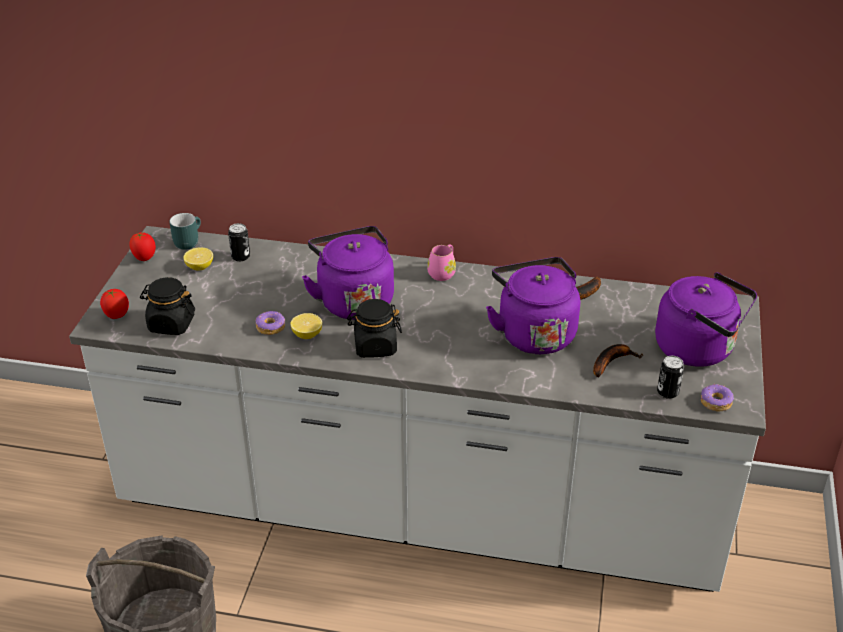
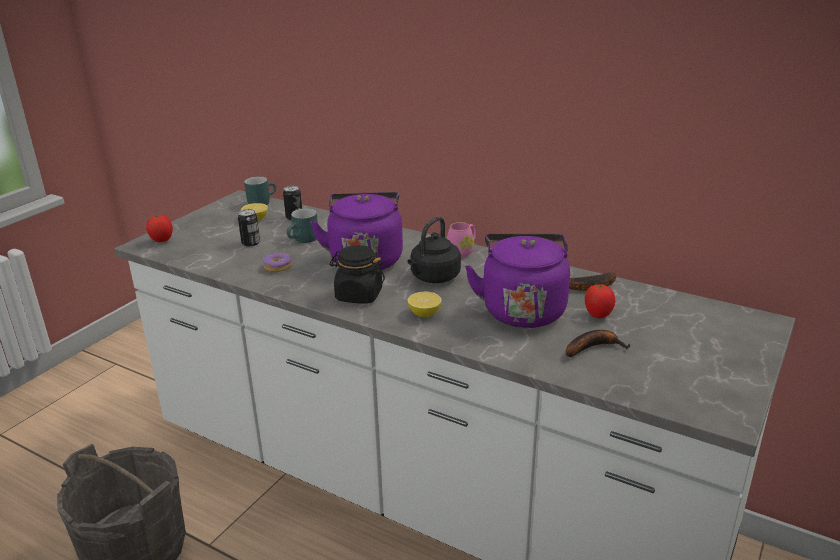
camera: 20 degrees right, 10 degrees down
tomato [130,232,156,261] -> tomato moved to [585,284,615,319]
black jar [140,277,195,335] -> none
lemon [290,313,322,339] -> lemon moved to [408,292,442,317]
purple kettle [655,272,757,367] -> none
can [657,356,684,399] -> can moved to [238,209,260,247]
donut [701,384,734,412] -> none
none -> turquoise mug [287,208,318,243]
none -> black kettle [408,216,461,283]

